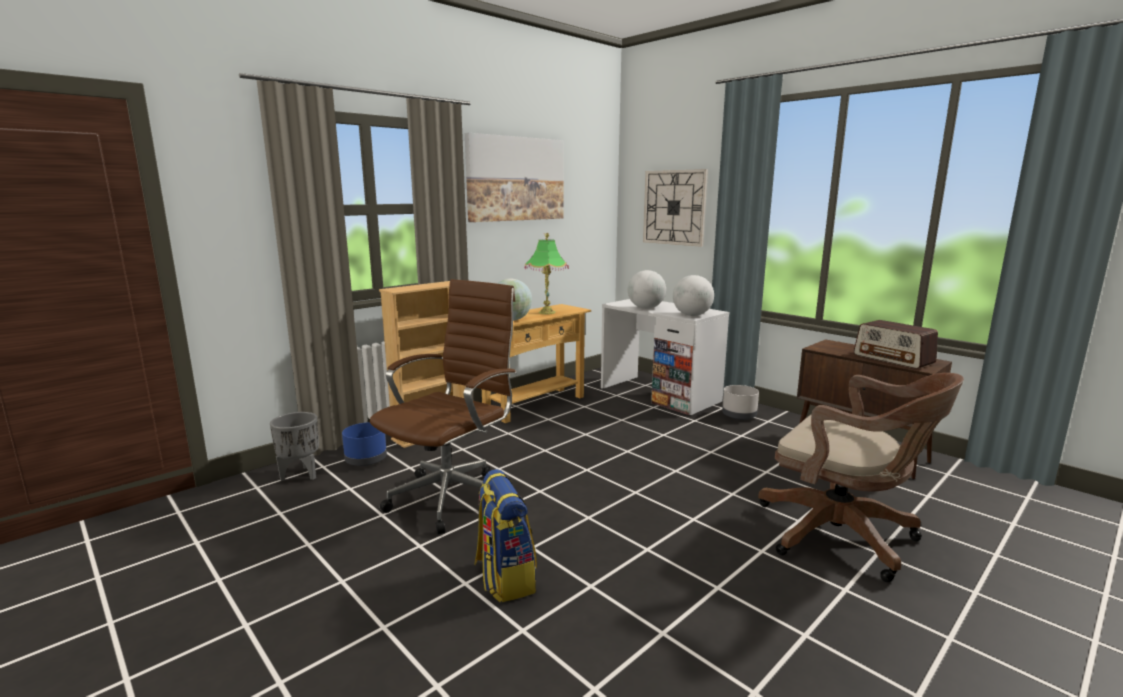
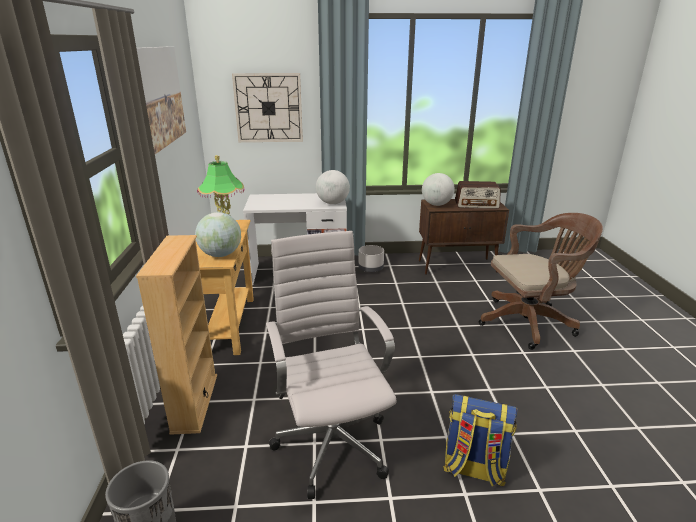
camera: 50 degrees left, 10 degrees up
blue planter [342,422,387,466] -> none
brown office chair [370,279,517,534] -> white office chair [266,231,397,499]
globe [628,270,666,309] -> globe moved to [422,173,455,206]

